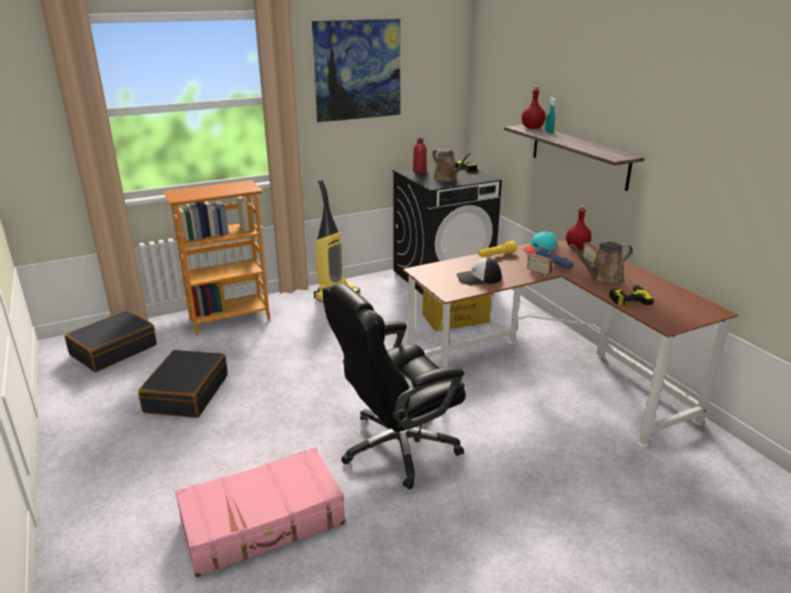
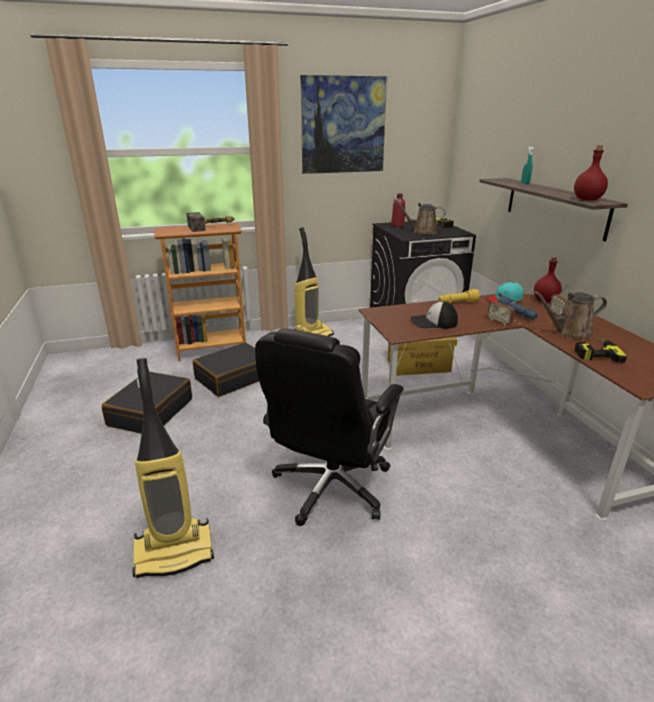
camera: 10 degrees right, 0 degrees up
black suitcase [65,310,157,372] -> black suitcase moved to [193,342,259,397]
pink suitcase [175,447,345,577] -> vacuum cleaner [132,358,214,578]
black office chair [323,283,466,489] -> black office chair turned 45 degrees counterclockwise [255,329,404,526]
brown watering can [432,149,471,181] -> brown watering can turned 135 degrees clockwise [394,199,446,235]
red bottle [522,86,546,129] -> red bottle moved to [574,145,608,201]
none -> hammer [186,212,234,232]

